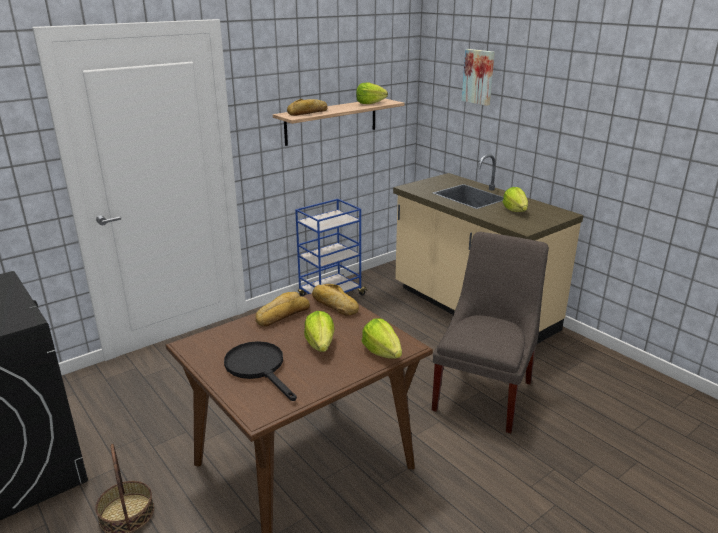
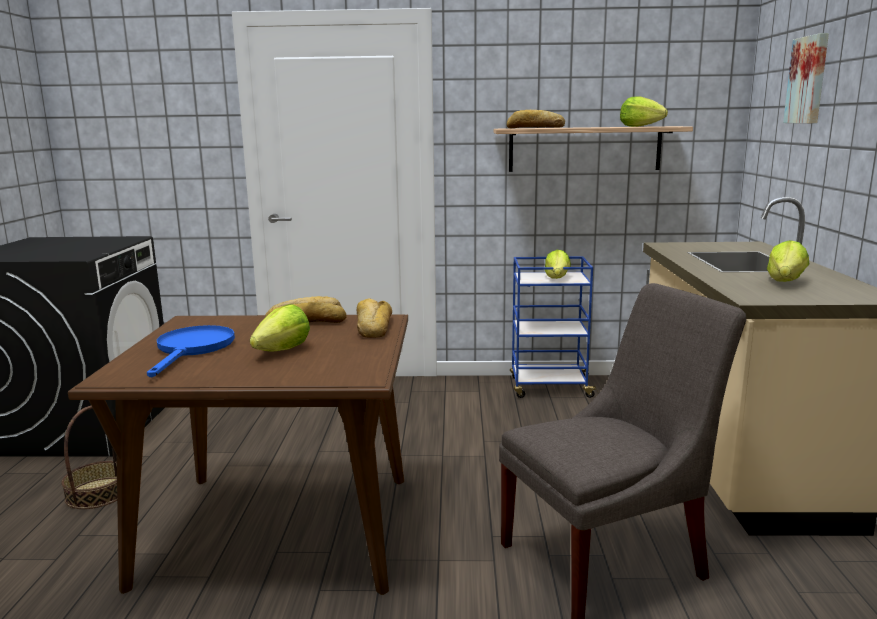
camera: 40 degrees right, 10 degrees down
black frying pan [224,341,297,401] -> blue frying pan [147,325,235,377]
lettuce [362,318,402,359] -> lettuce moved to [545,250,571,279]

